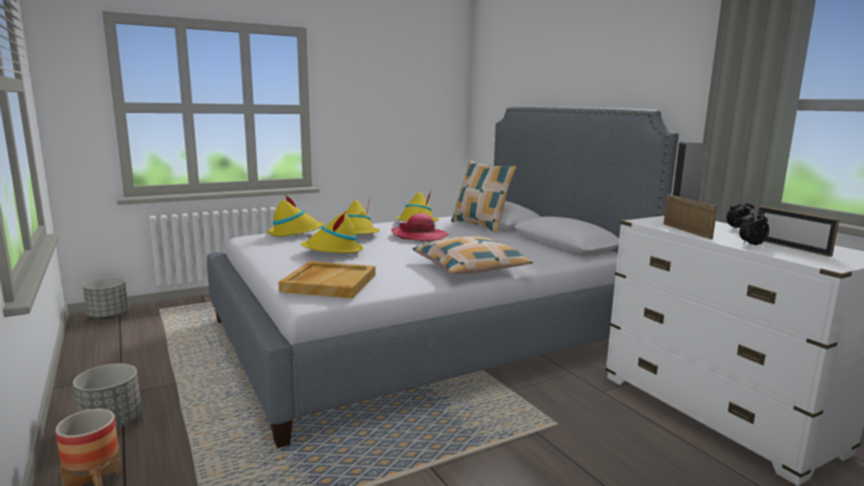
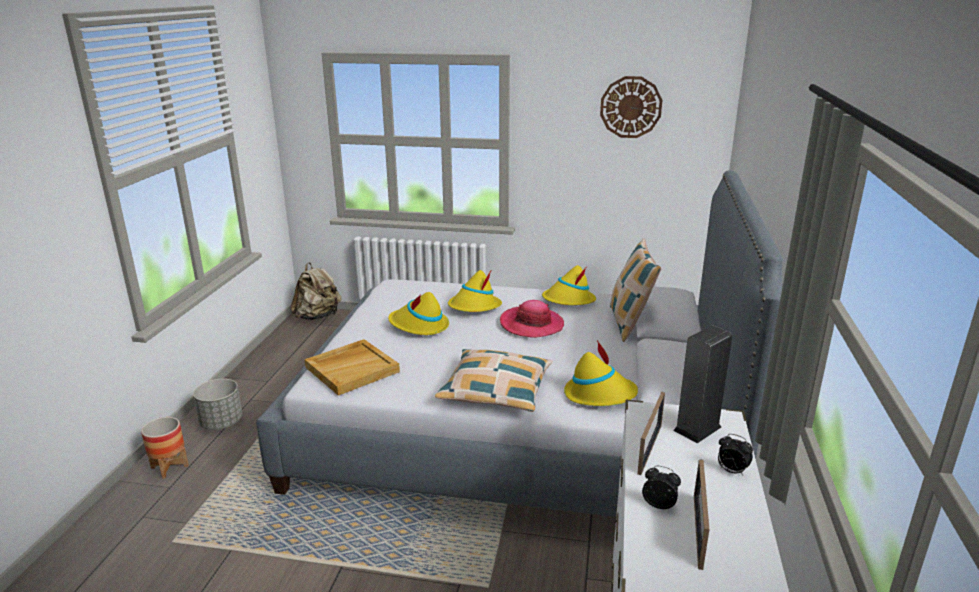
camera: 40 degrees right, 10 degrees up
grey planter [83,277,129,319] -> beige backpack [291,262,342,320]
yellow hat [268,194,323,236] -> yellow hat moved to [564,340,638,406]
none -> wall clock [600,76,662,138]

